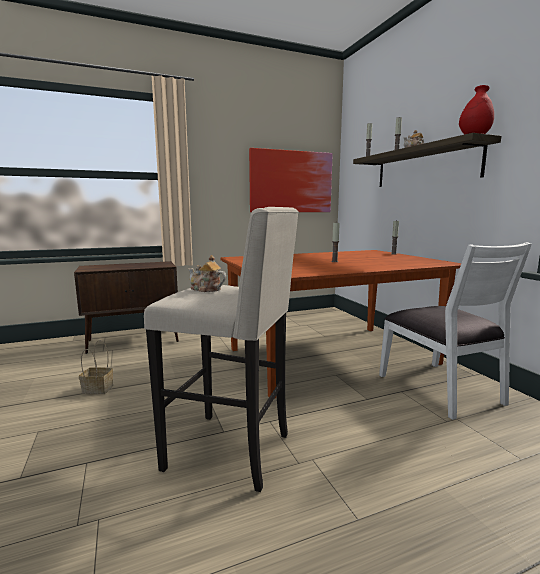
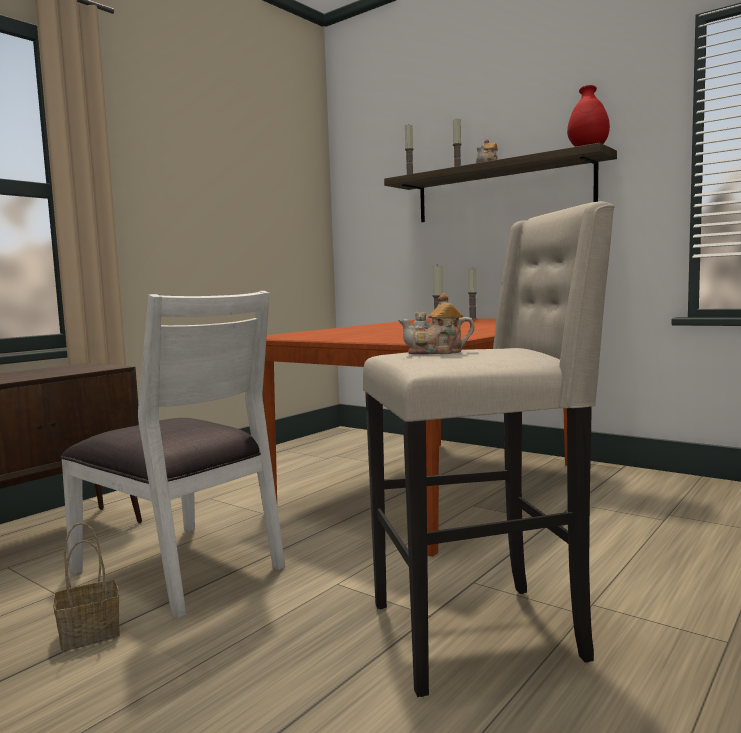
camera: 30 degrees left, 5 degrees down
picture [249,148,333,212] -> none
white chair [379,242,532,420] -> white chair moved to [60,291,285,619]

